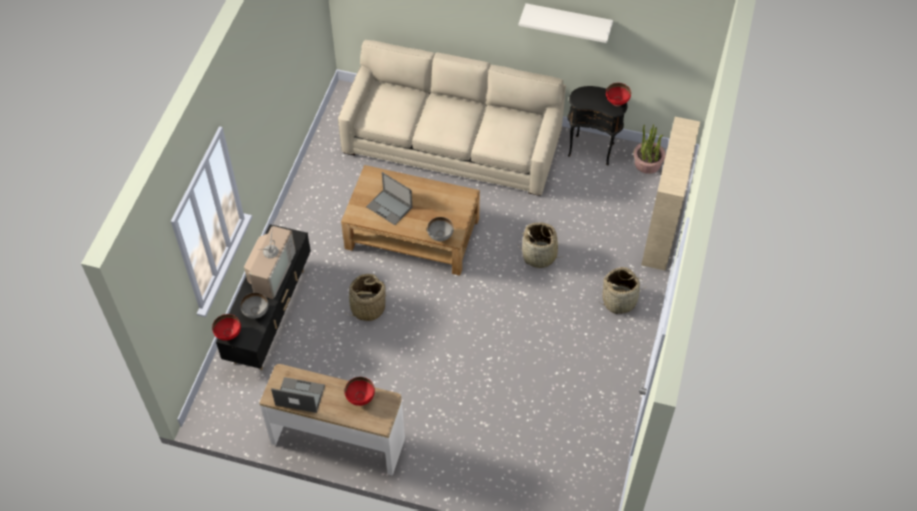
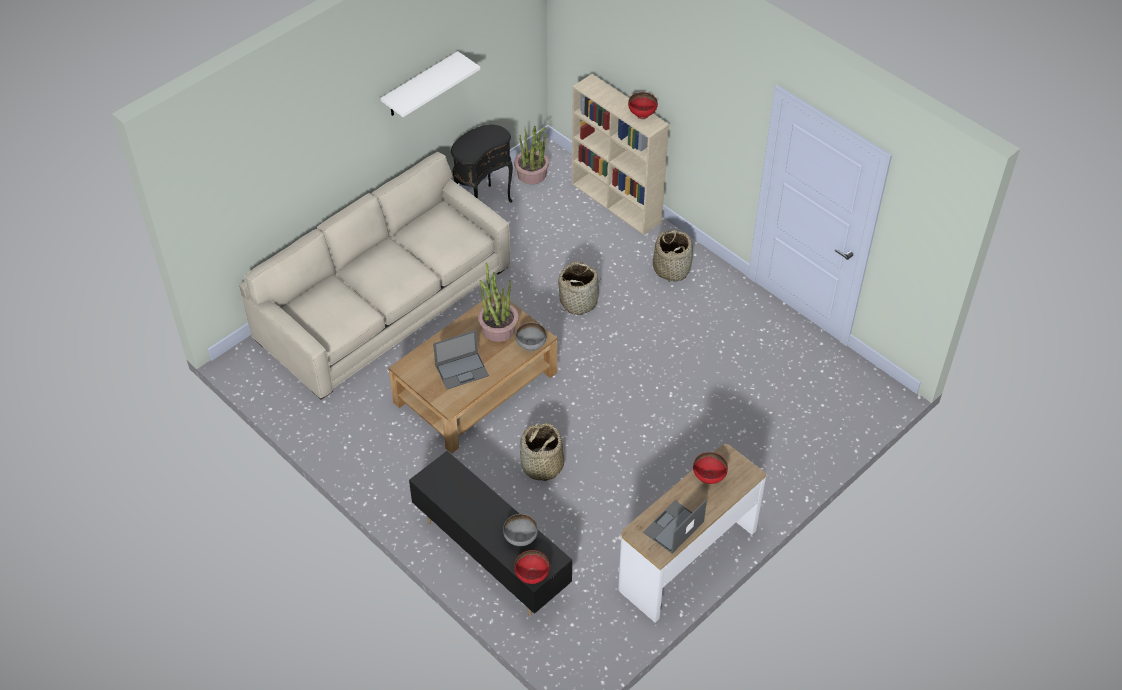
camera: 60 degrees left, 5 degrees down
television [244,218,296,299] -> none
red bowl [606,83,631,106] -> red bowl moved to [628,92,658,119]
none -> potted plant [478,263,519,342]

